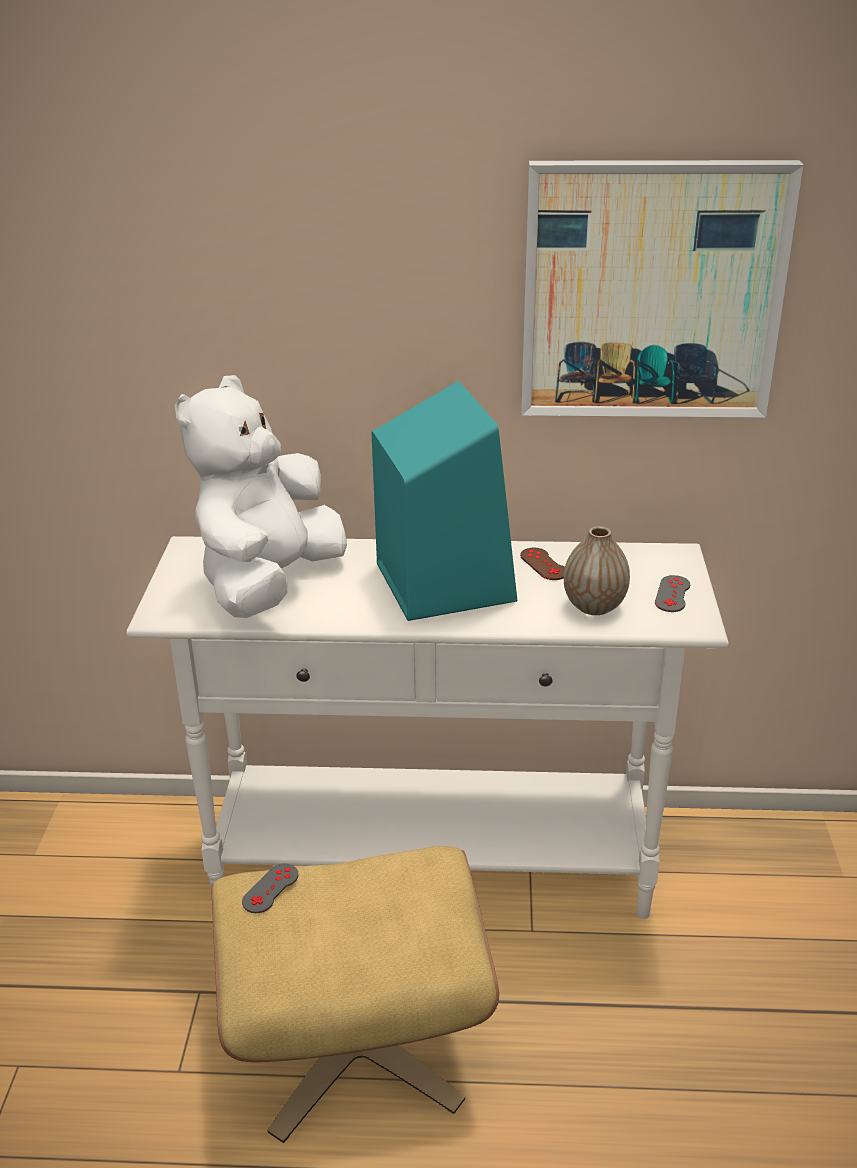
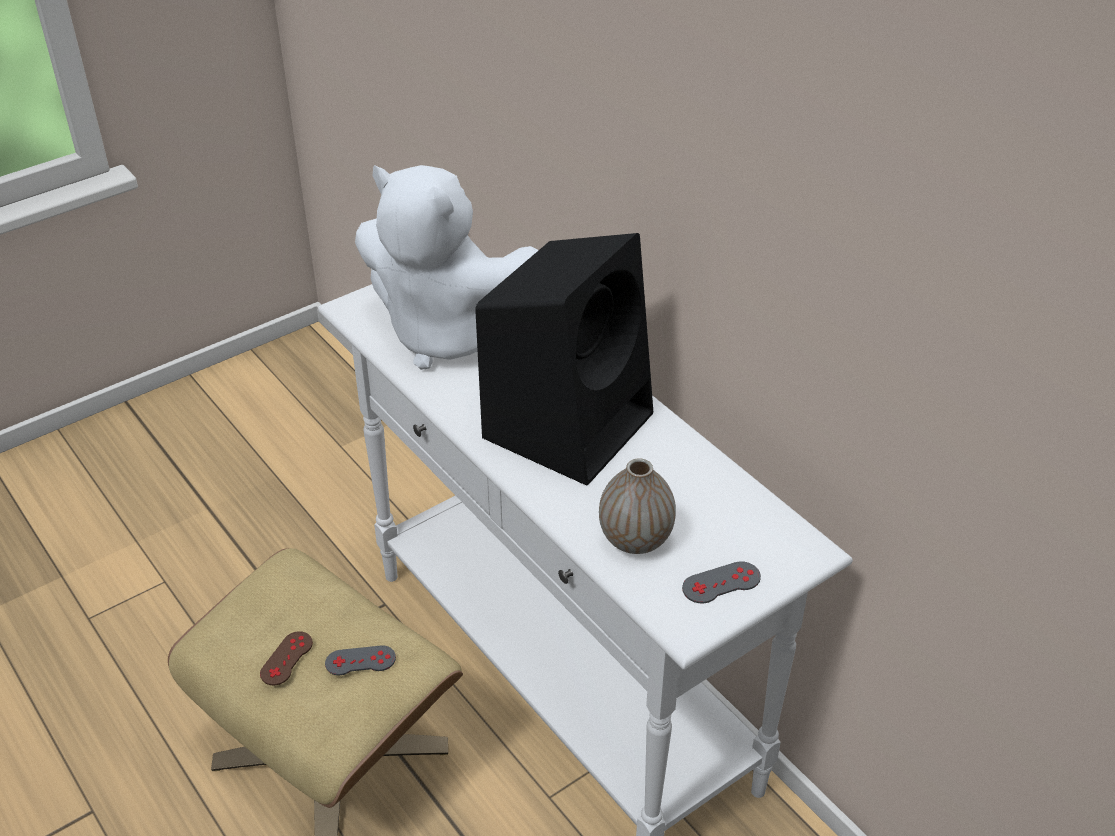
camera: 50 degrees right, 10 degrees up
white plush toy [175,375,347,618] -> white plush toy turned 135 degrees counterclockwise [355,165,538,370]
grey game controller [242,863,298,913] -> grey game controller moved to [325,645,396,675]
turquoise speaker [372,381,517,621] -> black speaker [475,233,653,486]
brown game controller [520,548,565,580] -> brown game controller moved to [260,631,313,685]
picture [521,160,804,418] -> none

